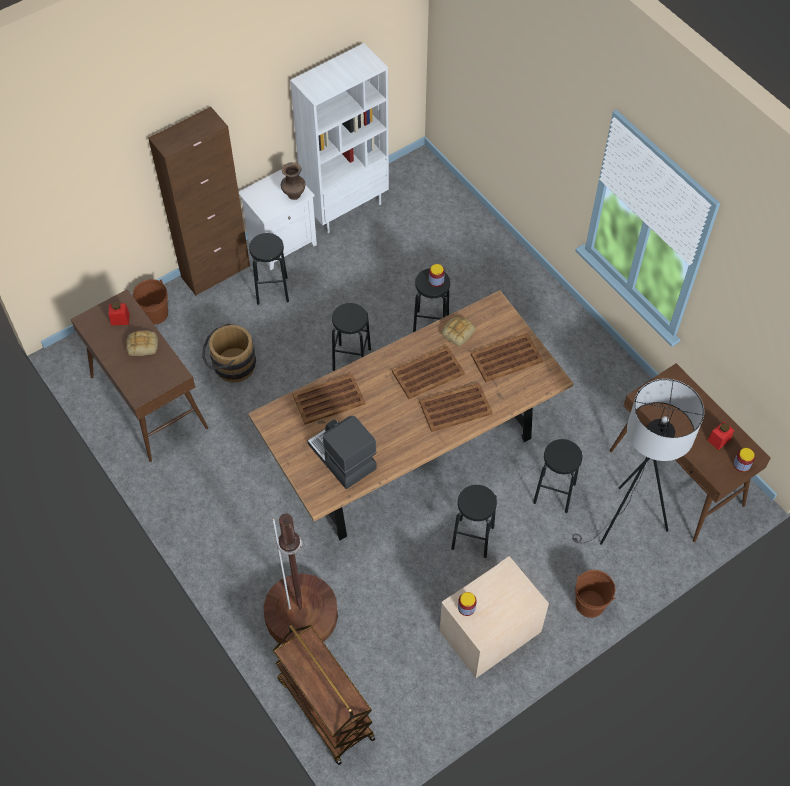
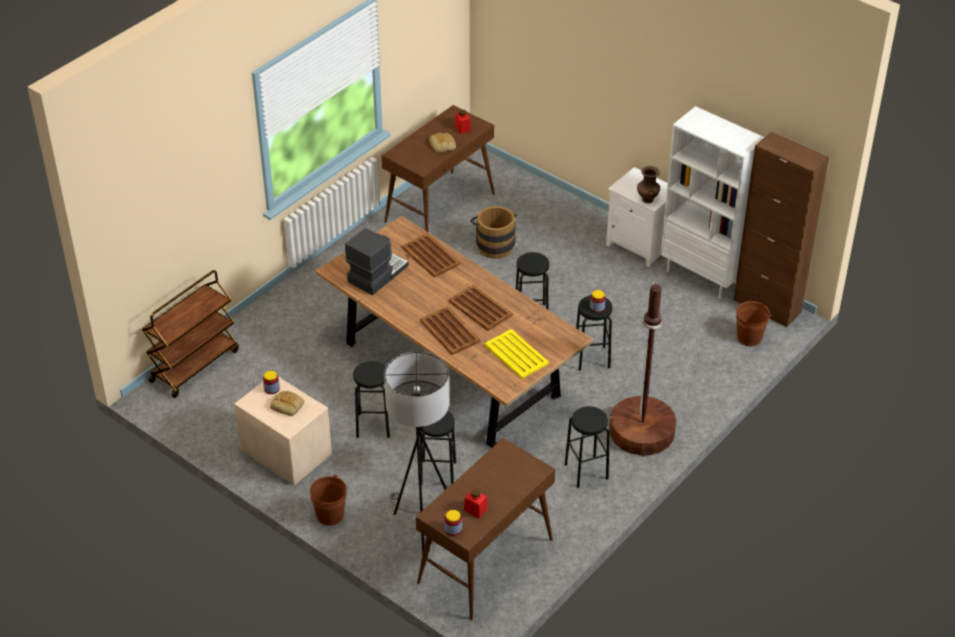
camera: 75 degrees right, 15 degrees down
brown bucket [133,279,168,324] -> brown bucket moved to [735,301,772,346]
brown cabinet [148,107,250,296] -> brown cabinet moved to [733,131,829,328]
black stool [249,233,289,305] -> black stool moved to [565,406,610,488]
brown floor lamp [263,514,338,645] -> brown floor lamp moved to [609,281,676,455]
bread [442,317,476,346] -> bread moved to [270,391,304,416]
brown tray [471,333,543,382] -> yellow tray [485,329,549,379]

